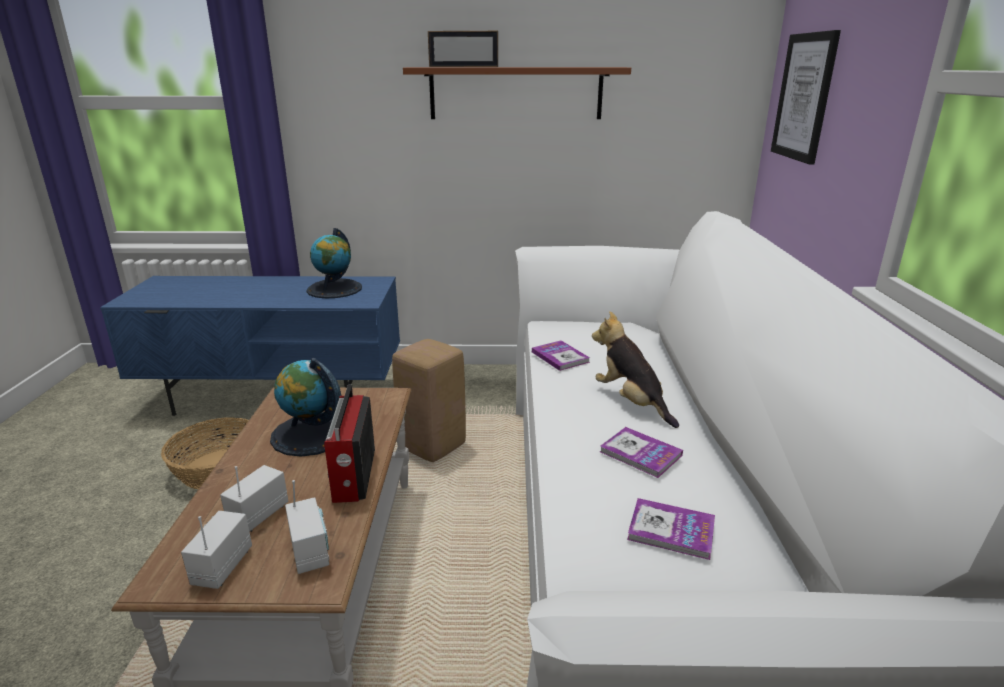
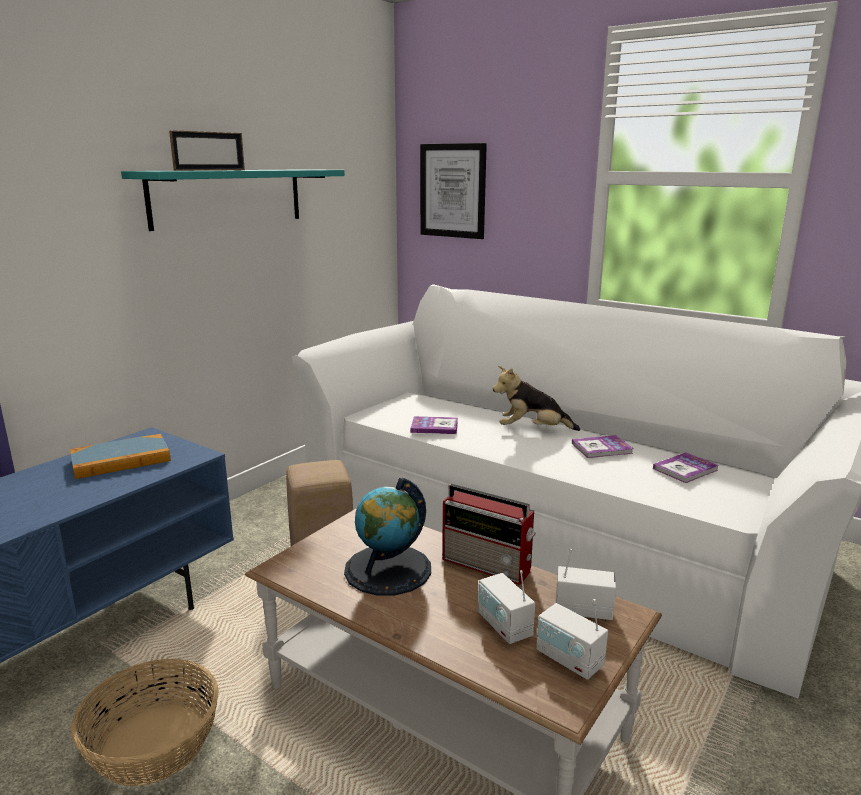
camera: 55 degrees left, 5 degrees down
globe [307,228,362,299] -> book [70,434,171,479]
brown shelf [403,67,631,119] -> turquoise shelf [121,169,345,231]

